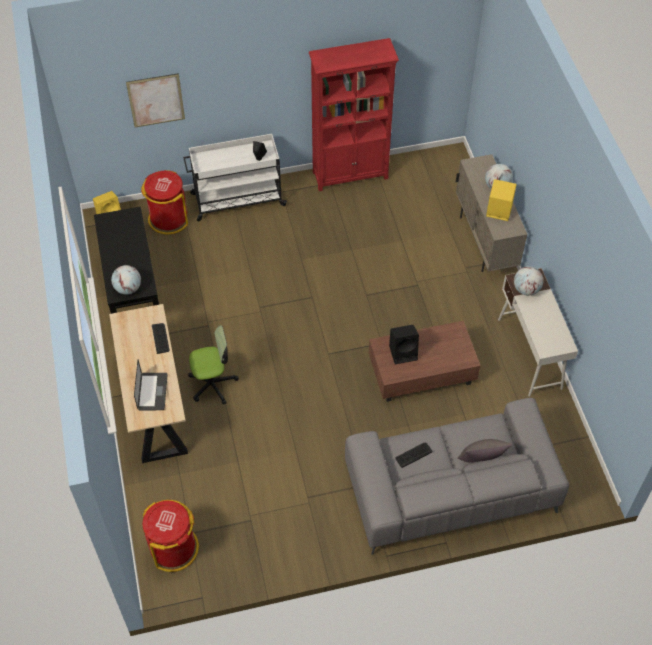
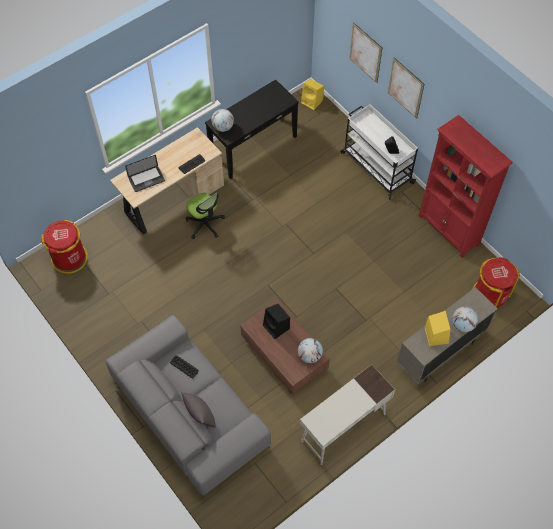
camera: 65 degrees right, 5 degrees up
red trash can [141,170,188,234] -> red trash can moved to [472,257,520,308]
globe [514,266,543,296] -> globe moved to [298,338,323,363]
none -> picture [388,58,424,119]

